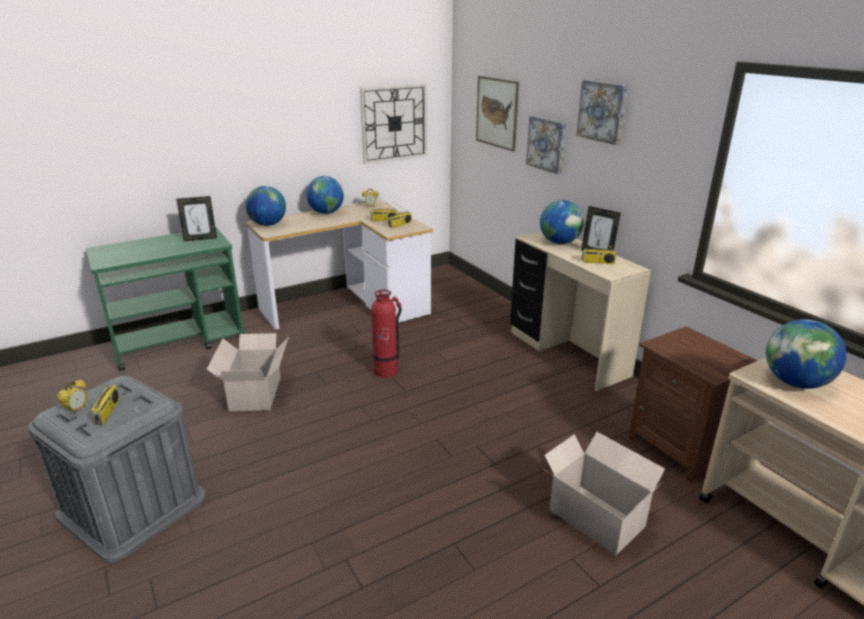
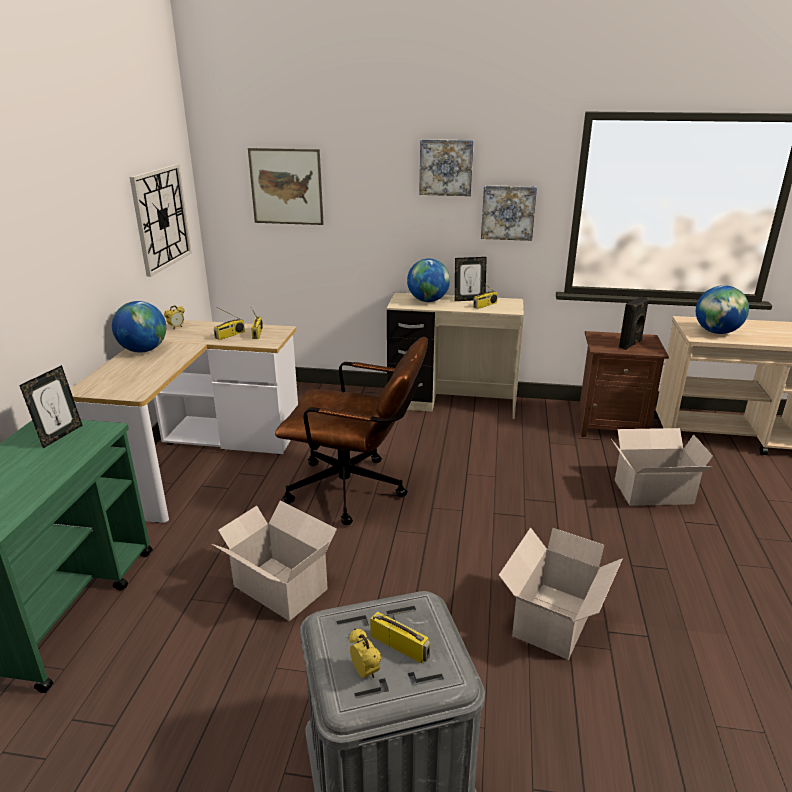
camera: 50 degrees left, 0 degrees up
globe [245,186,286,226] -> none
fire extinguisher [371,290,402,378] -> brown office chair [275,337,428,525]
picture [526,116,566,174] -> picture moved to [481,185,537,241]
none -> cardboard box [499,527,623,660]
none -> black speaker [619,296,649,350]

